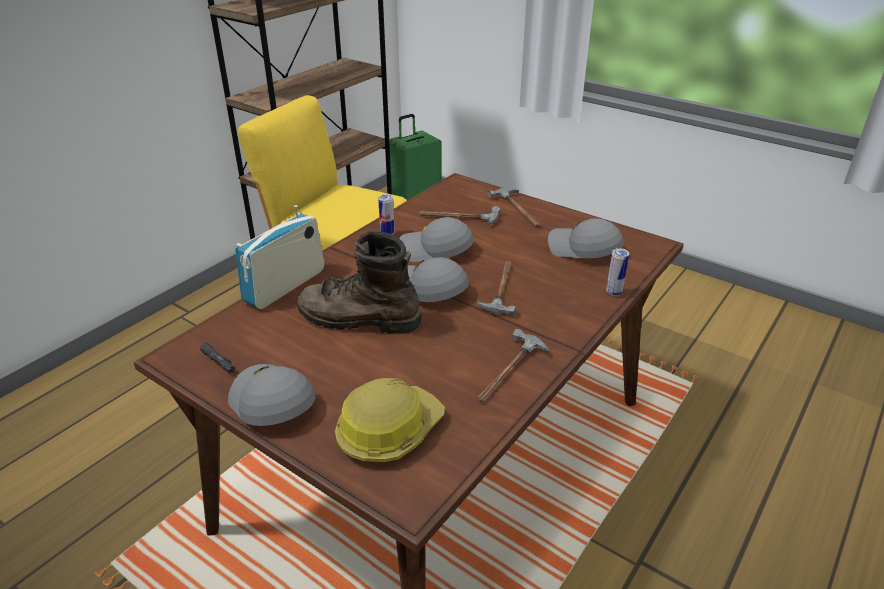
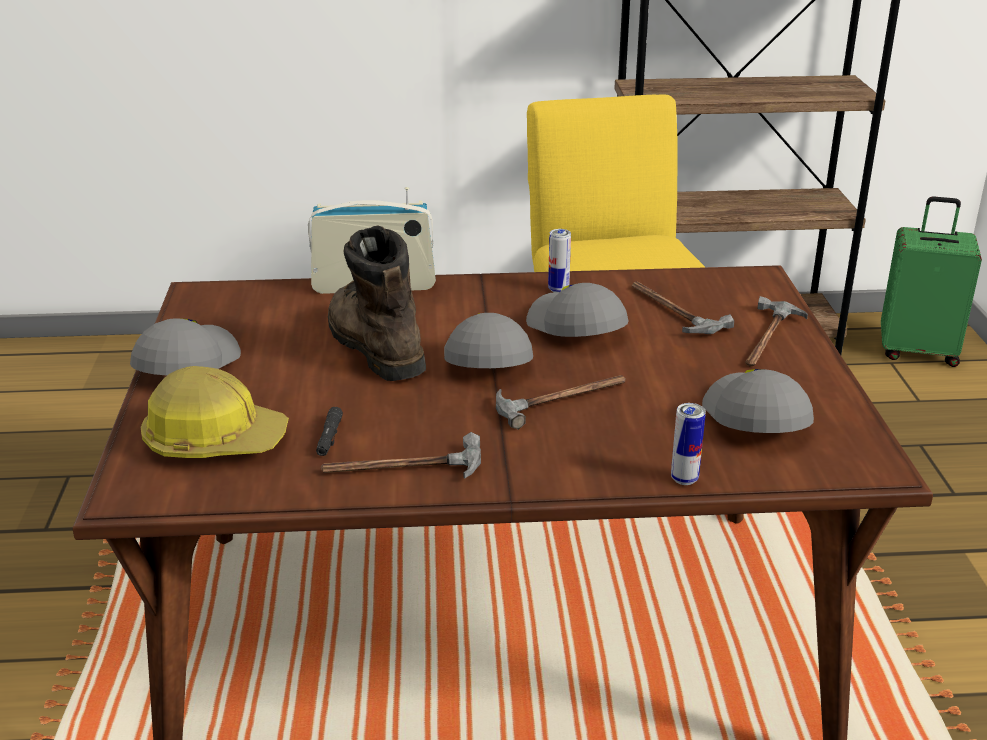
camera: 50 degrees right, 5 degrees down
black flashlight [200,343,235,374] -> black flashlight moved to [316,407,343,456]

